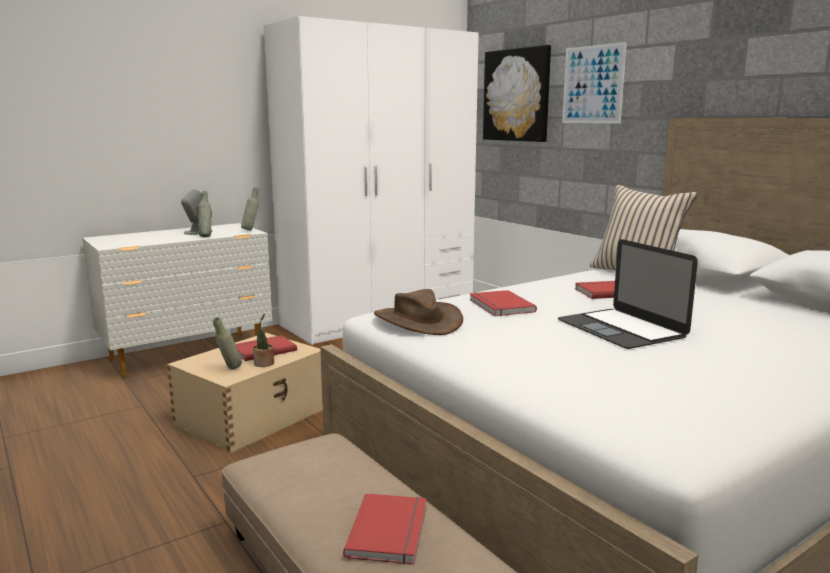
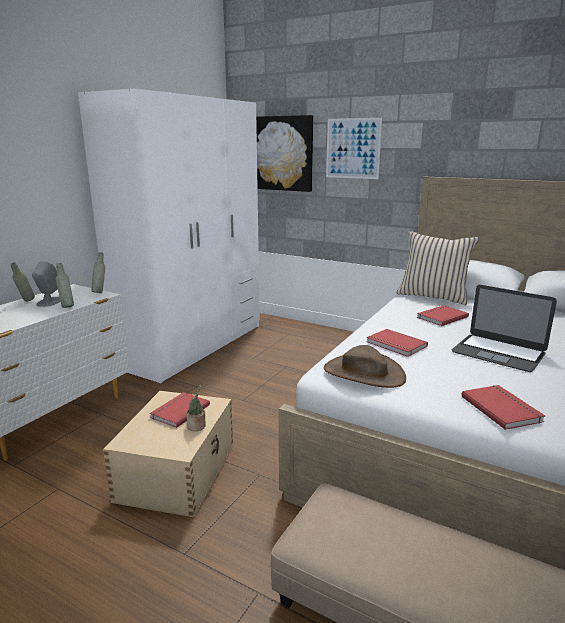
camera: 25 degrees left, 5 degrees up
grey bottle [213,317,242,369] -> grey bottle moved to [11,262,35,301]
red book [343,493,427,564] -> red book moved to [461,385,545,430]

